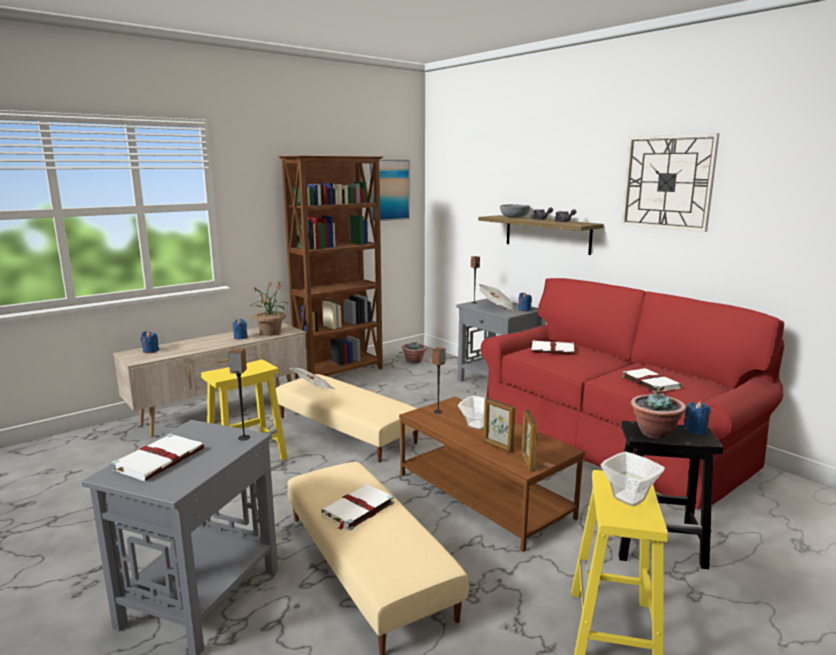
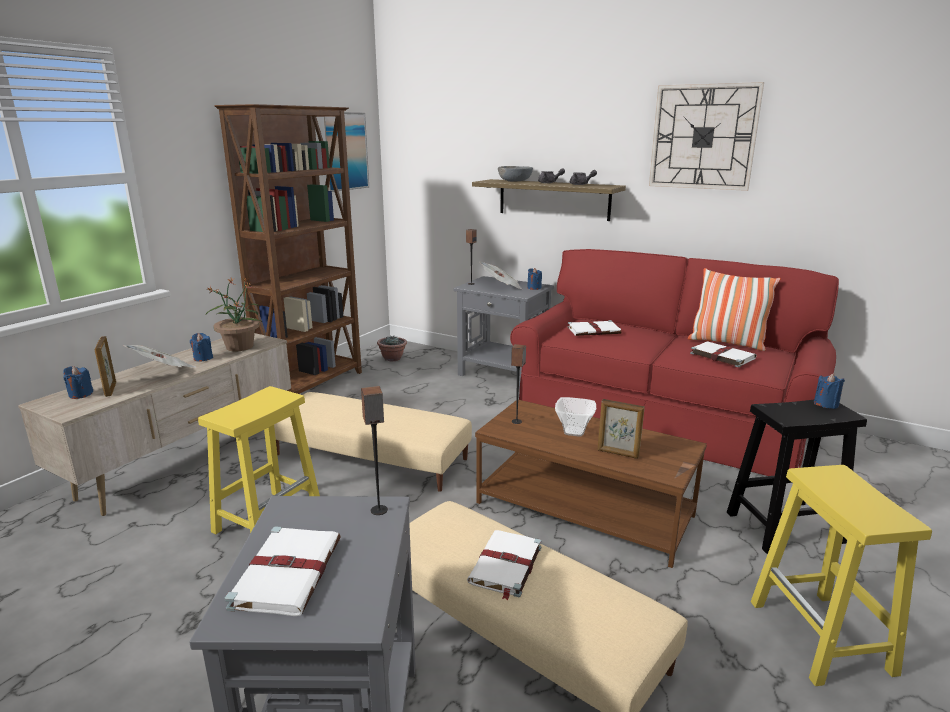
camera: 20 degrees left, 5 degrees up
newspaper [290,368,337,390] -> newspaper moved to [123,345,197,368]
picture frame [521,409,537,472] -> picture frame moved to [95,336,116,397]
bowl [600,452,665,506] -> none
potted plant [631,391,686,439] -> none
none -> pillow [688,268,781,351]

